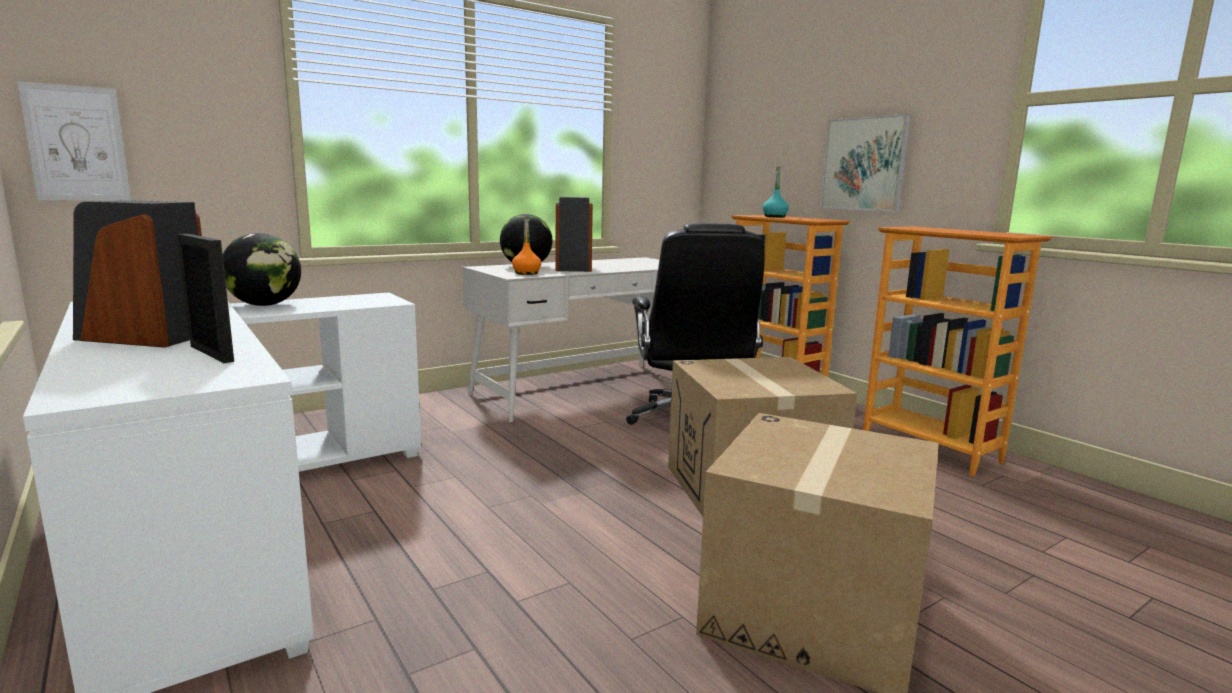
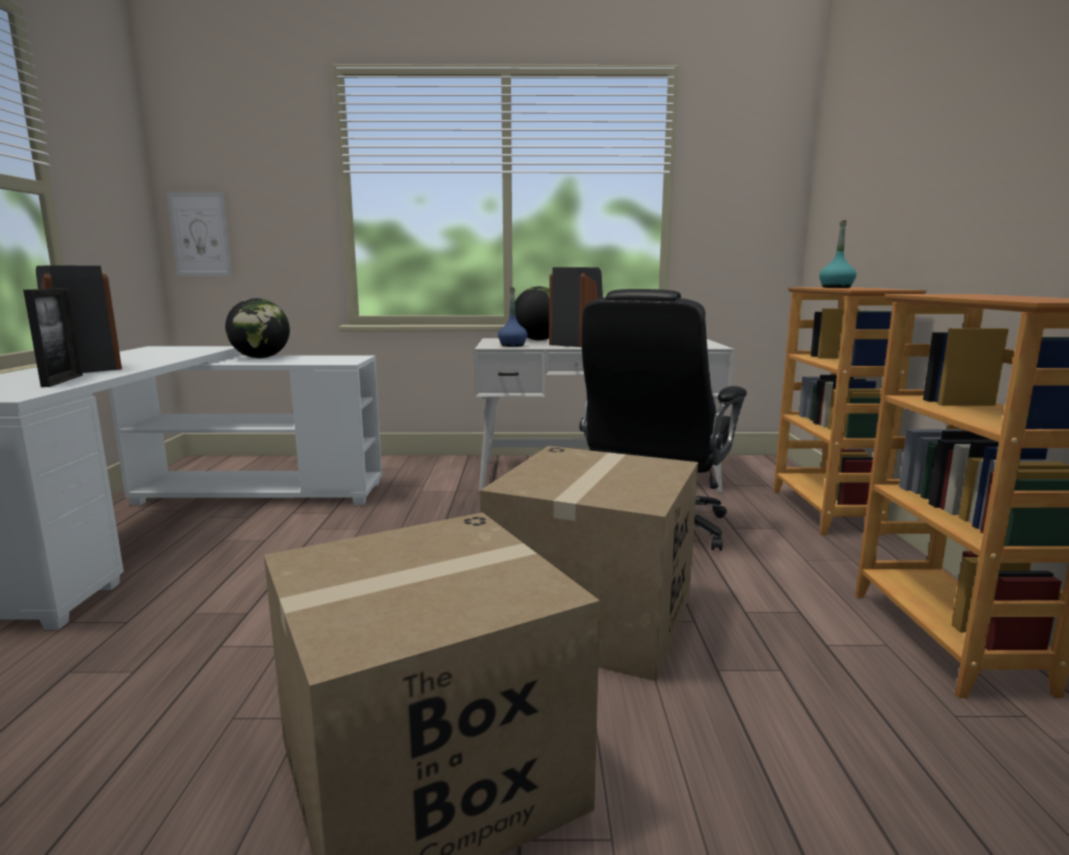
camera: 35 degrees right, 0 degrees up
orange bottle [512,217,541,275] -> blue bottle [498,287,528,347]
picture [820,114,911,212] -> none

